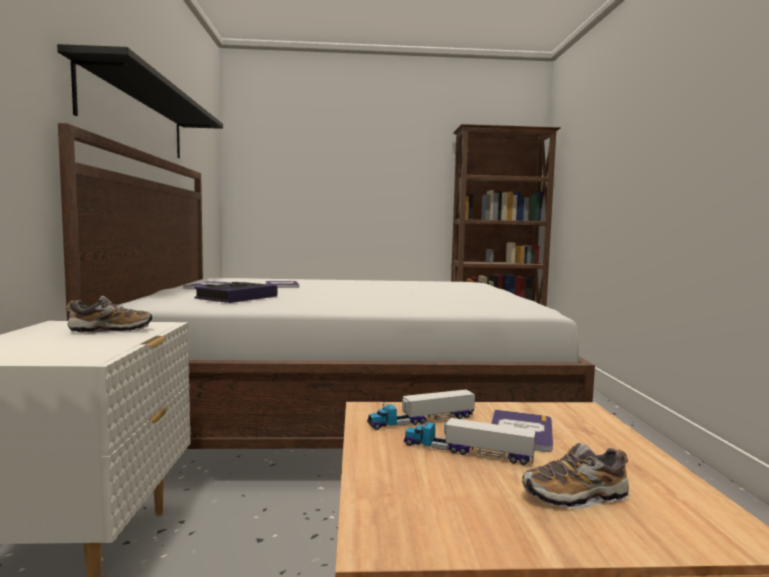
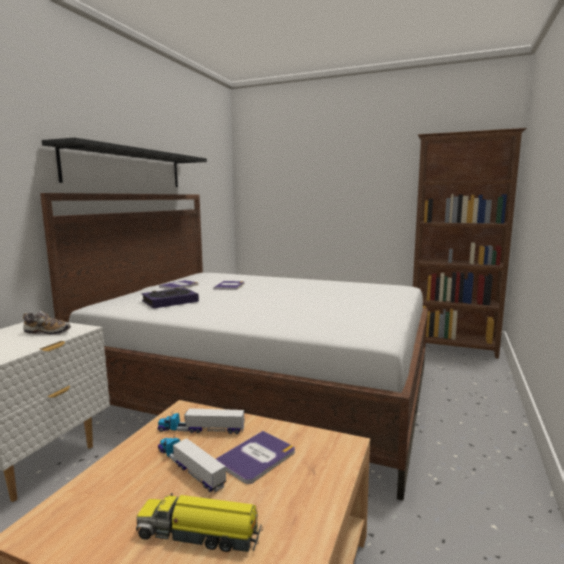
camera: 25 degrees right, 5 degrees up
shoe [522,443,630,509] -> toy truck [136,493,263,552]

